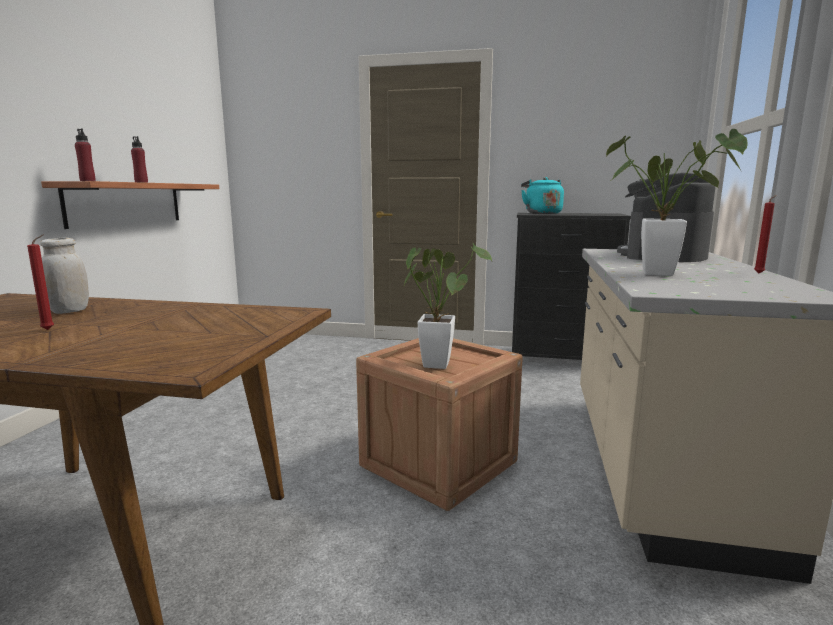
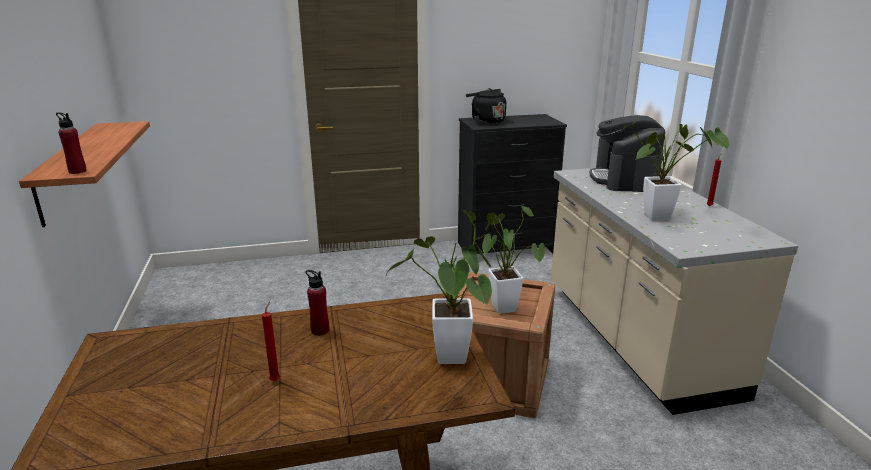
camera: 25 degrees left, 10 degrees up
white jar [40,238,89,314] -> none
red bottle [131,136,148,183] -> red bottle moved to [305,270,329,336]
turquoise kettle [521,177,564,214] -> black kettle [466,88,506,124]
none -> potted plant [386,210,492,364]

